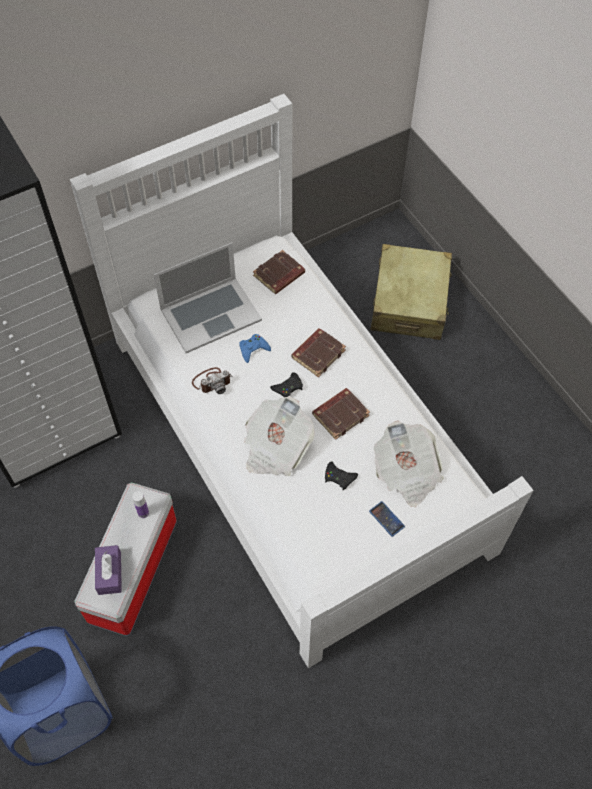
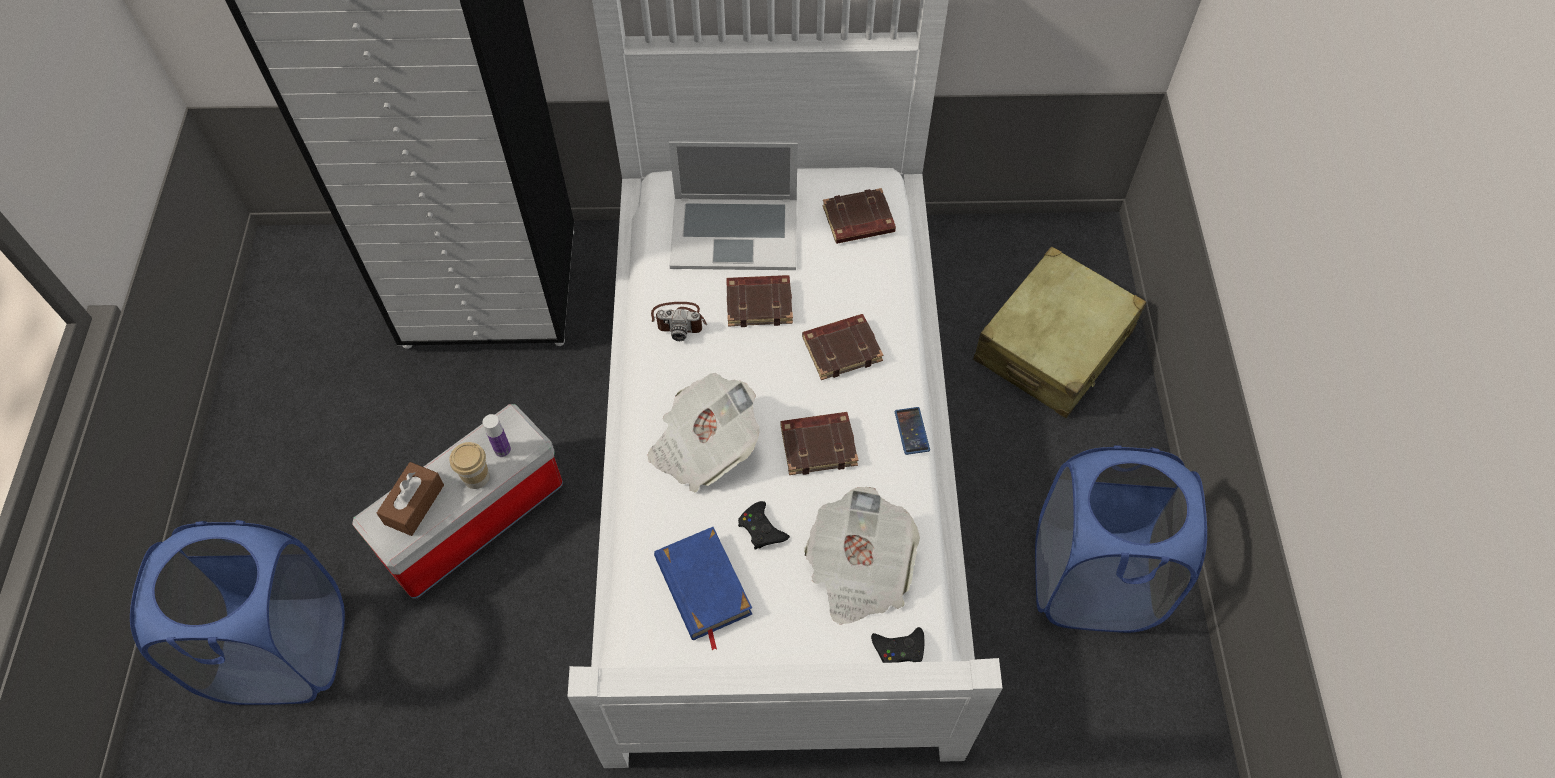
camera: 30 degrees right, 0 degrees up
purple tissue box [95,545,122,595] -> brown tissue box [377,462,444,536]
blue game controller [239,334,271,363] -> brown book [726,275,793,327]
black game controller [270,372,303,397] -> black game controller moved to [871,627,924,663]
phone [369,501,405,537] -> phone moved to [895,407,930,455]
none -> cup [450,442,490,489]
none -> blue book [654,527,752,651]
none -> blue laundry basket [1035,446,1207,633]

